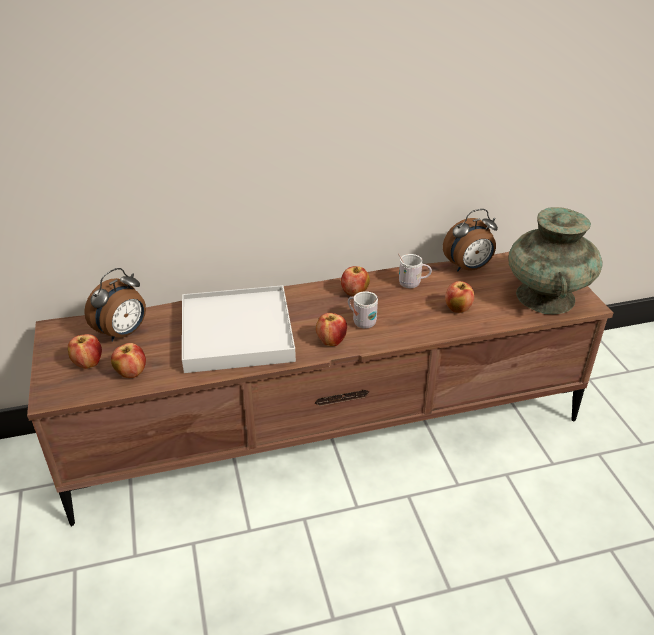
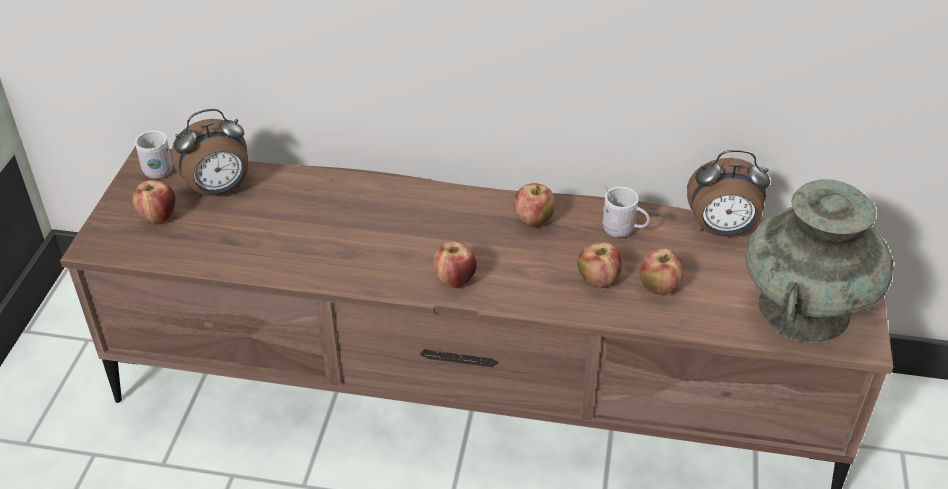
camera: 25 degrees right, 5 degrees up
apple [111,343,146,378] -> apple moved to [577,242,622,289]
white tray [182,285,296,373] -> none
white mug [348,291,378,328] -> white mug moved to [135,130,173,179]

